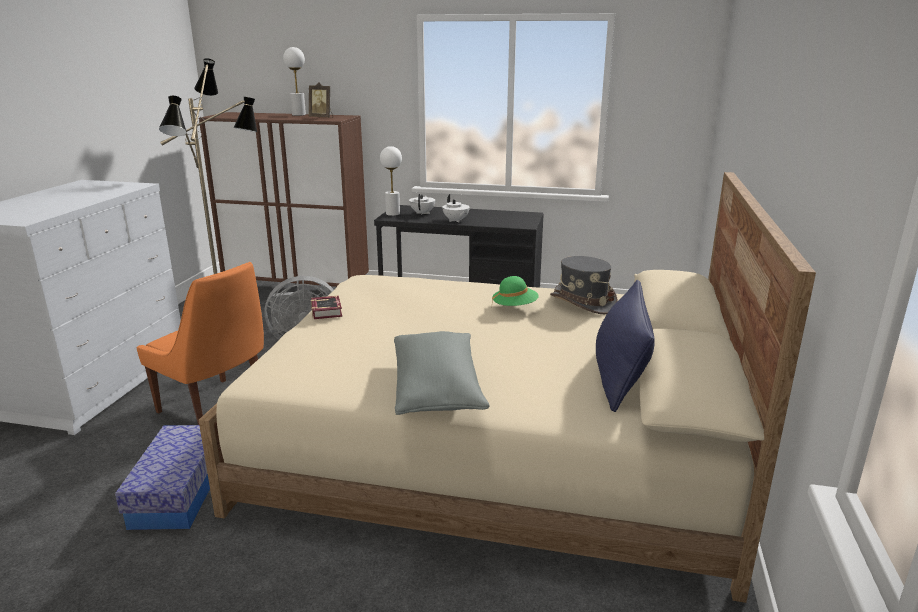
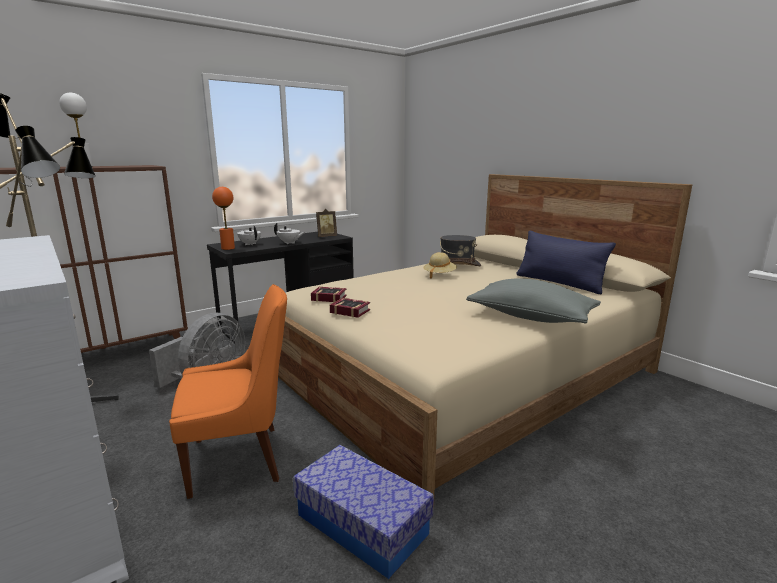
camera: 50 degrees left, 5 degrees down
picture frame [309,82,333,118] -> picture frame moved to [316,209,337,237]
white table lamp [380,146,402,216] -> orange table lamp [212,187,235,250]
green hat [492,276,539,306] -> beige hat [423,252,457,279]
none -> book [311,287,347,303]

